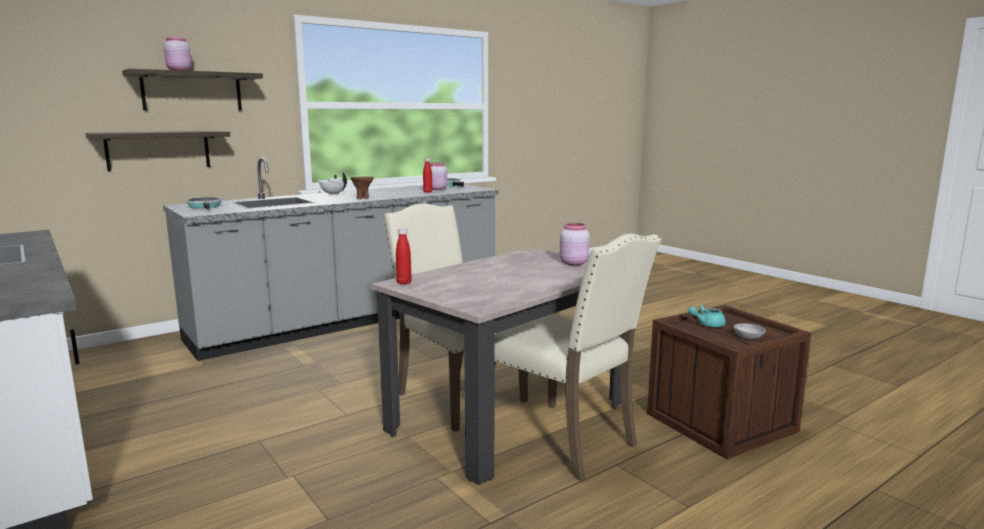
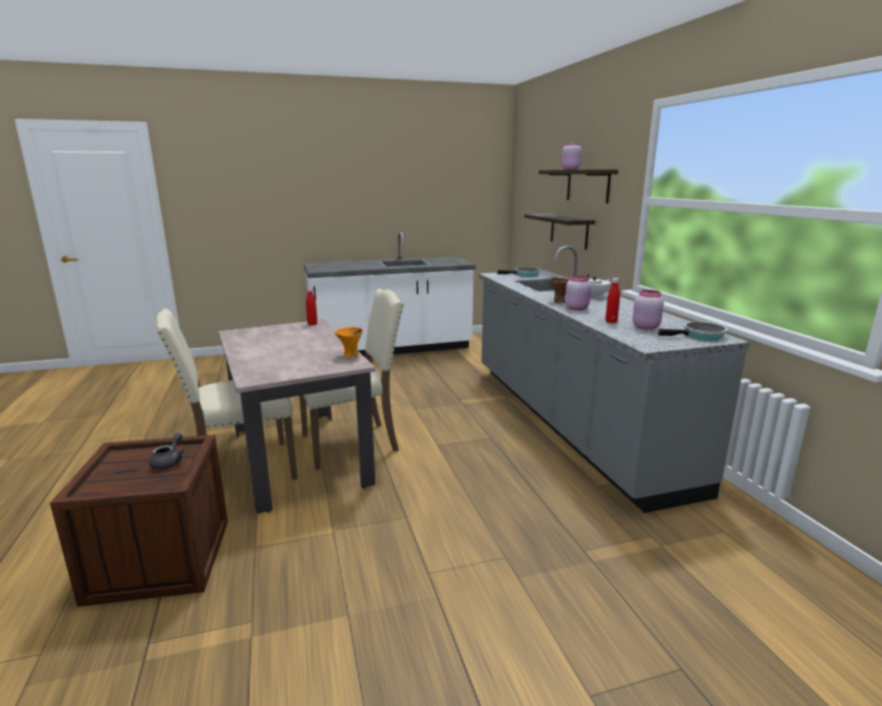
camera: 110 degrees right, 5 degrees up
pink jar [560,223,590,265] -> pink jar moved to [565,276,591,311]
turquoise teapot [688,305,726,328] -> grey teapot [149,433,185,470]
grey bowl [734,323,766,339] -> none
none -> orange bowl [335,327,363,358]

